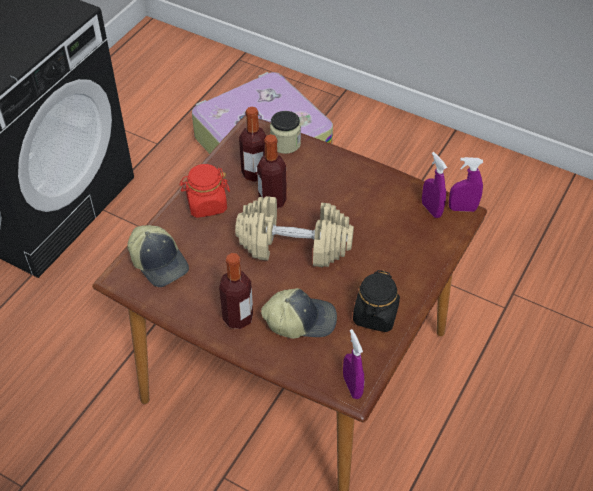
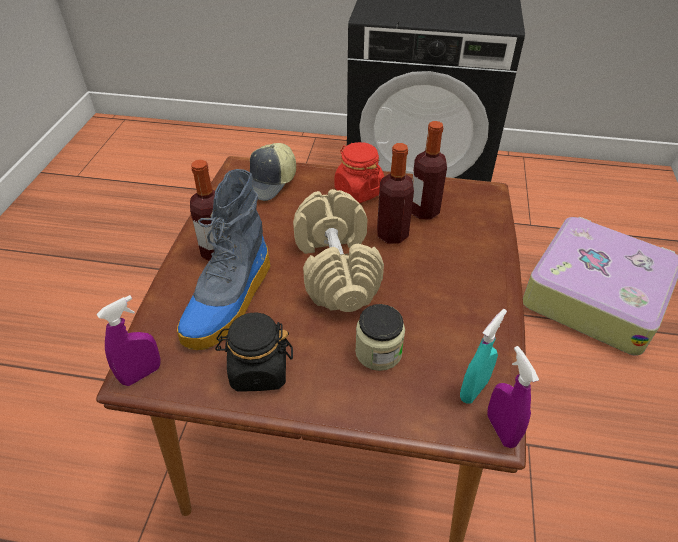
camera: 70 degrees right, 5 degrees down
cap [261,288,337,339] -> boot [177,169,271,350]
jar [270,111,301,154] -> jar moved to [355,304,405,371]
purple spray bottle [422,152,447,218] -> turquoise spray bottle [460,309,507,403]

